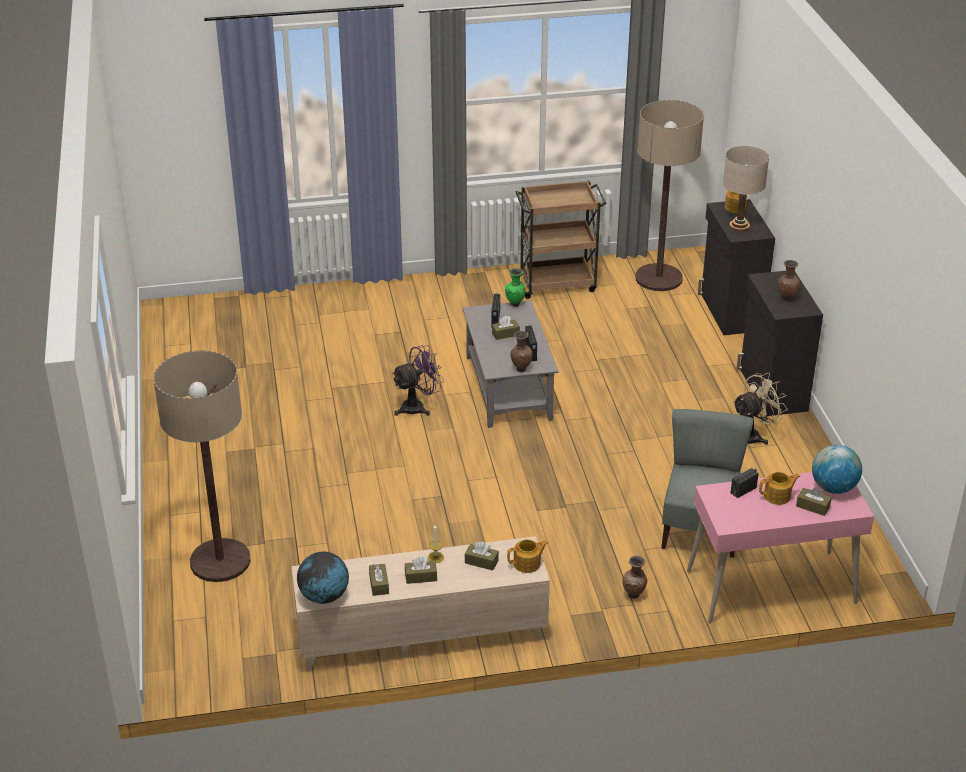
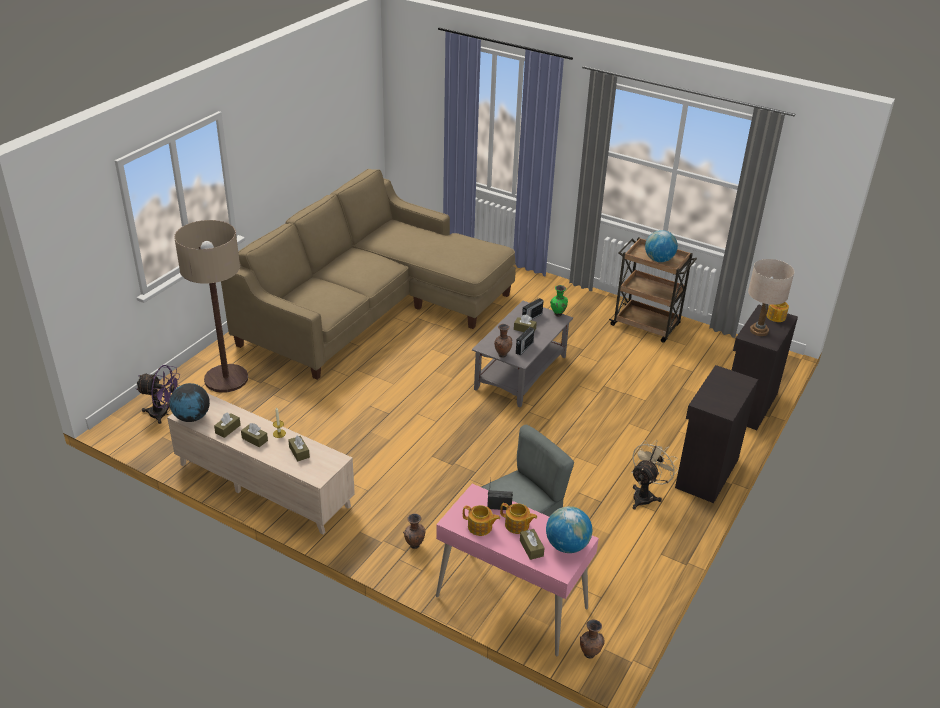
camera: 40 degrees right, 0 degrees up
purple fan [392,345,444,416] -> purple fan moved to [136,365,180,424]
teapot [507,539,548,573] -> teapot moved to [463,505,500,536]
floor lamp [635,100,704,291] -> none
beige fan [733,373,788,445] -> beige fan turned 60 degrees counterclockwise [631,440,679,509]
brown vase [778,260,800,302] -> brown vase moved to [580,620,605,659]
none -> beige sofa [221,169,516,380]
none -> globe [645,230,678,262]

